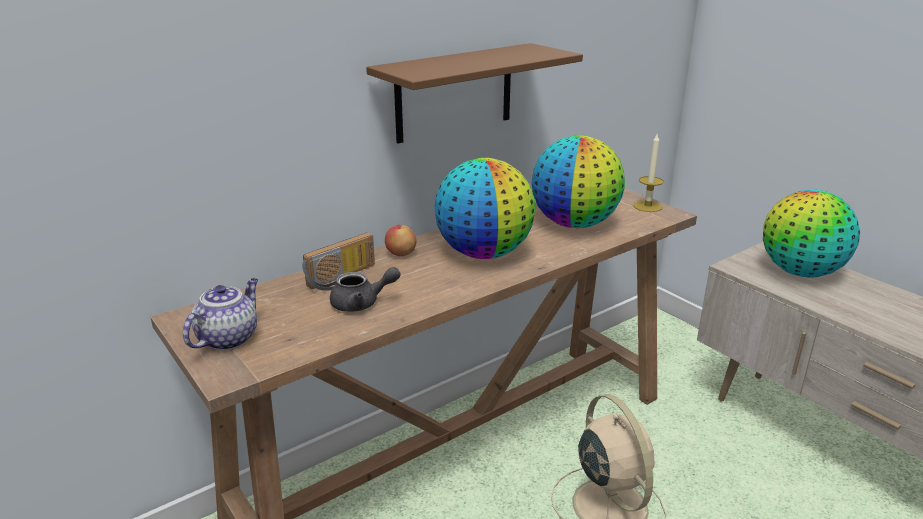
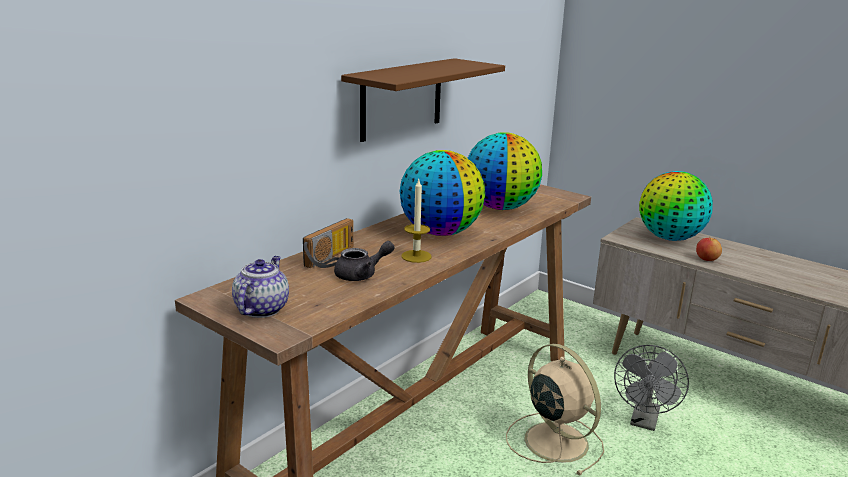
camera: 15 degrees left, 5 degrees down
apple [385,225,417,256] -> apple moved to [696,238,722,261]
candle [634,132,664,212] -> candle moved to [401,180,432,263]
none -> grey fan [614,345,689,431]

